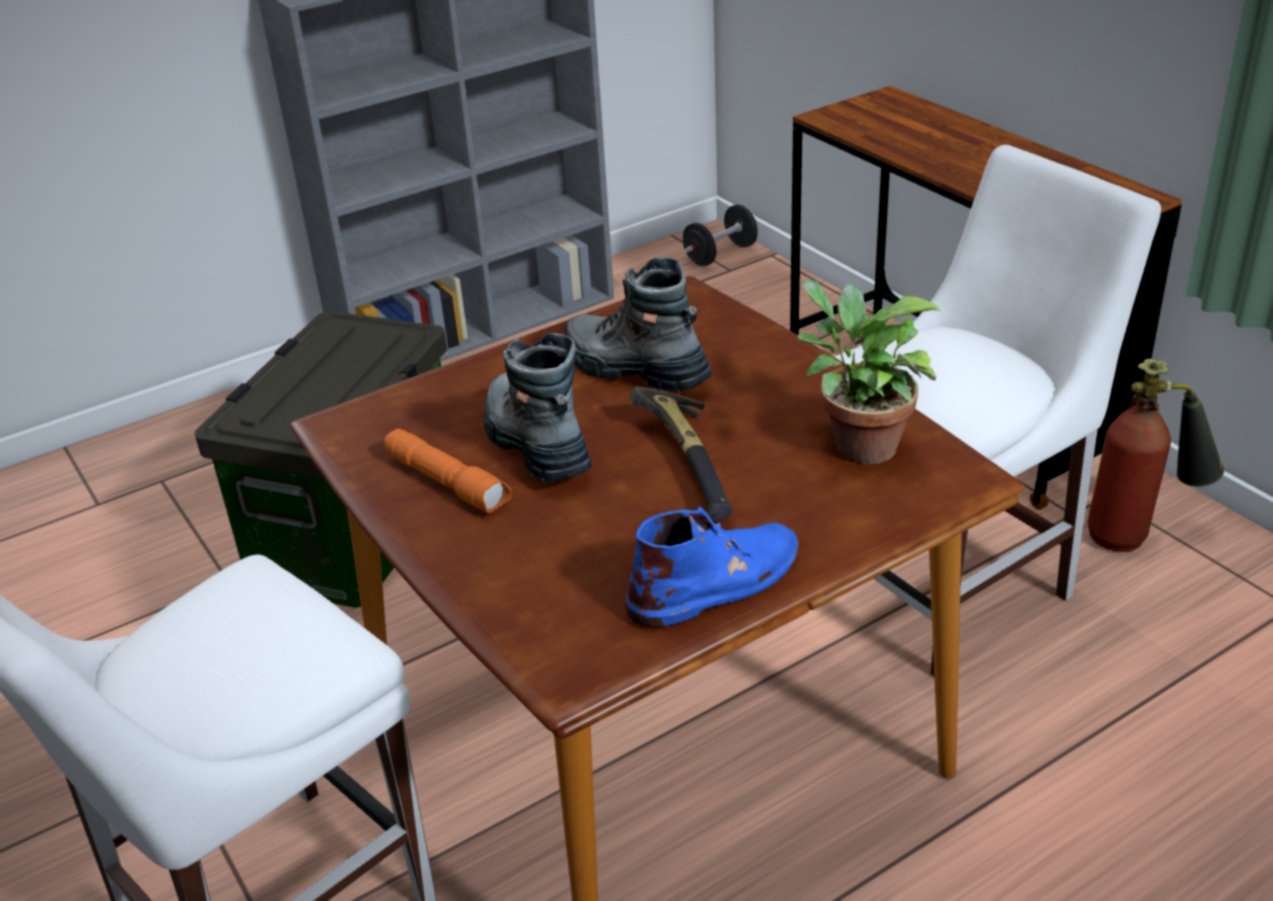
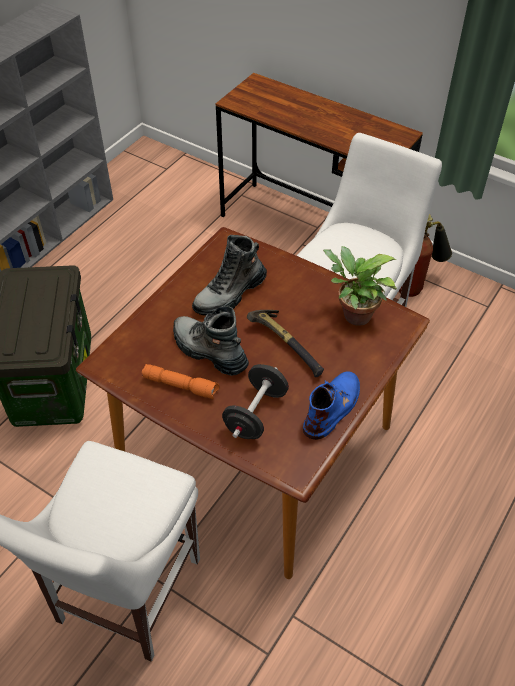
camera: 25 degrees left, 15 degrees up
boot [564,257,712,392] -> boot turned 60 degrees counterclockwise [192,235,267,316]
black dumbbell [683,205,758,266] -> black dumbbell moved to [222,364,289,439]

